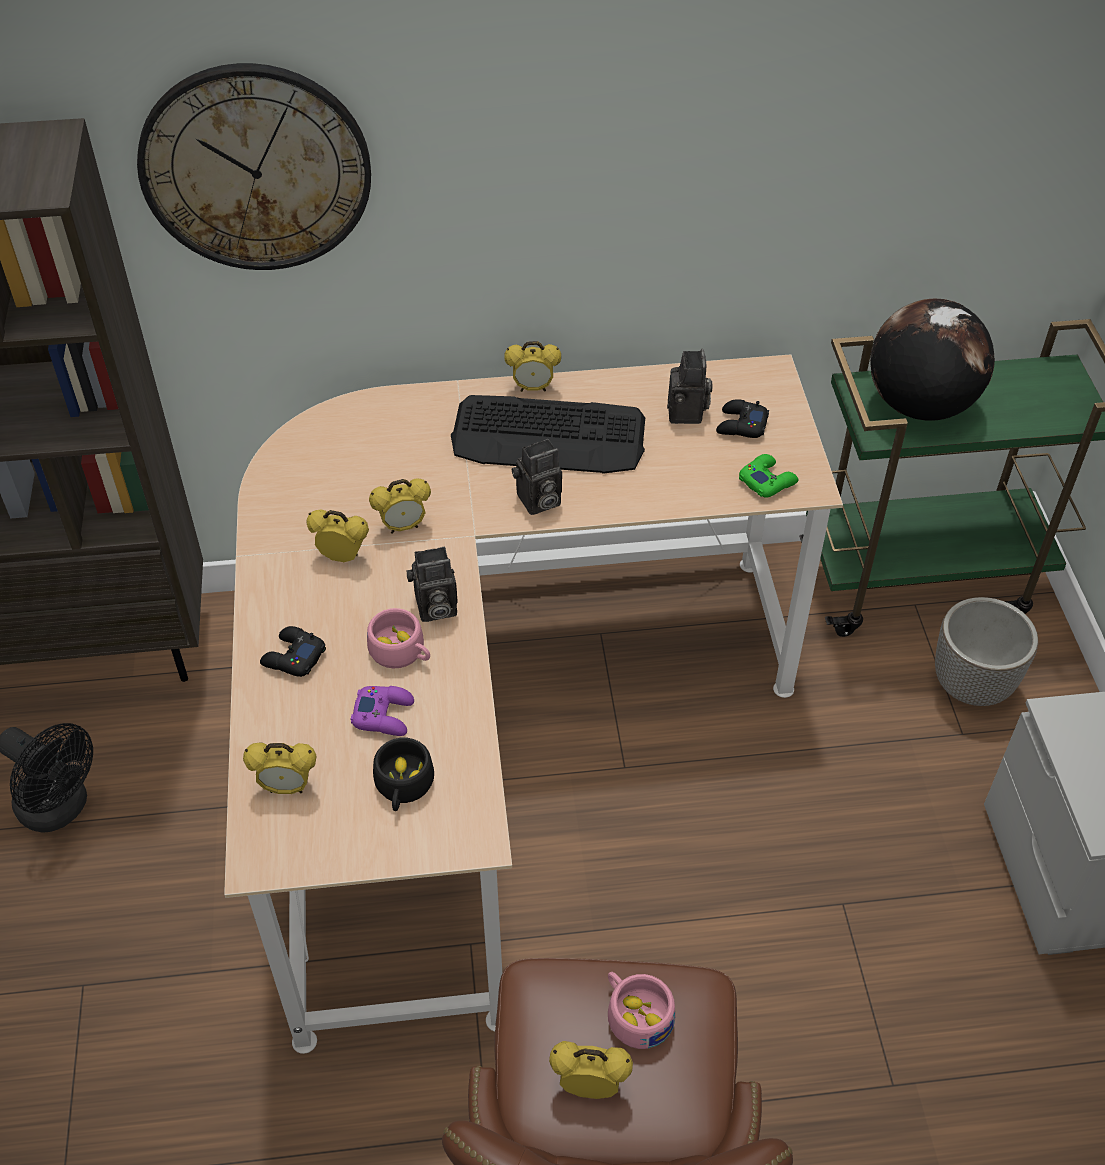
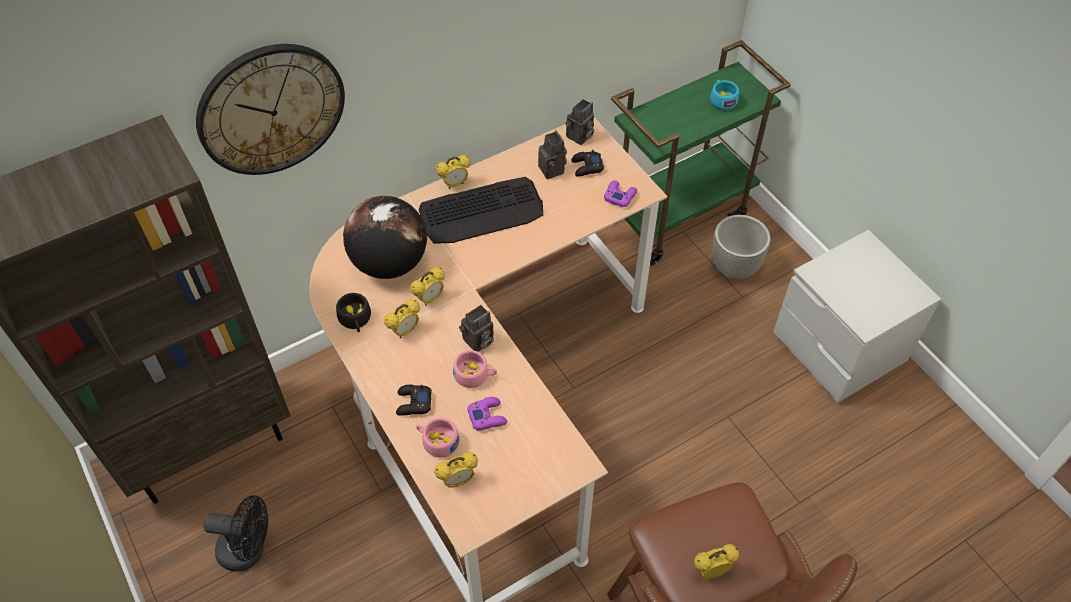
camera: 25 degrees left, 5 degrees up
alarm clock [306,510,369,562] -> alarm clock turned 150 degrees clockwise [384,299,420,338]
black cup [373,738,434,811] -> black cup moved to [336,293,371,332]
camera [512,439,562,515] -> camera moved to [566,99,594,145]
pink cup [608,972,676,1049] -> pink cup moved to [416,418,459,458]
green game controller [739,454,798,498] -> purple game controller [604,180,637,207]
globe [870,299,995,421] -> globe moved to [343,196,427,279]
none -> turquoise cup [710,80,739,110]

